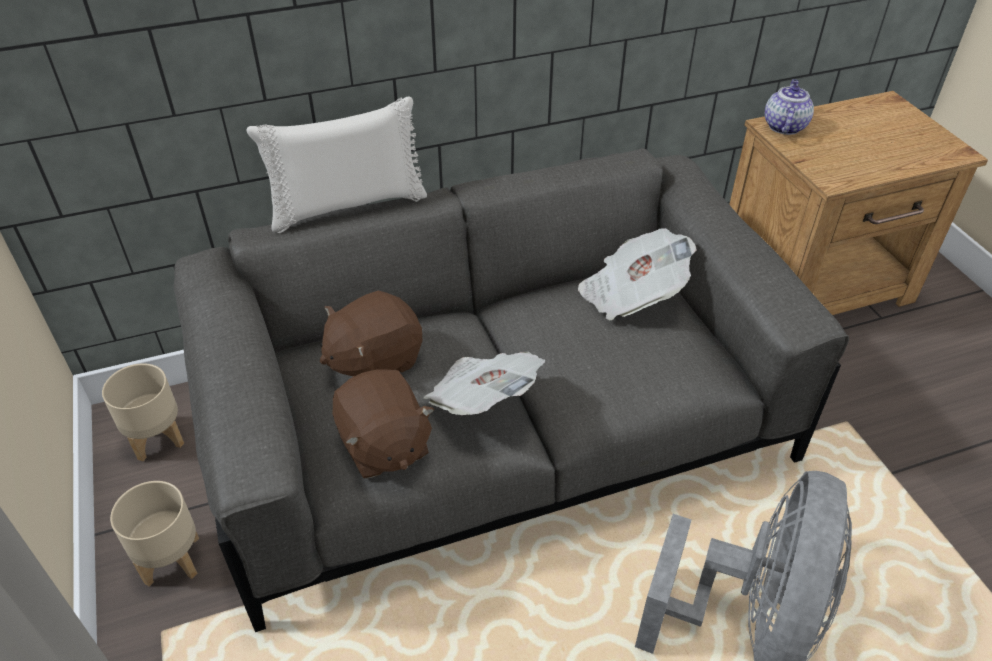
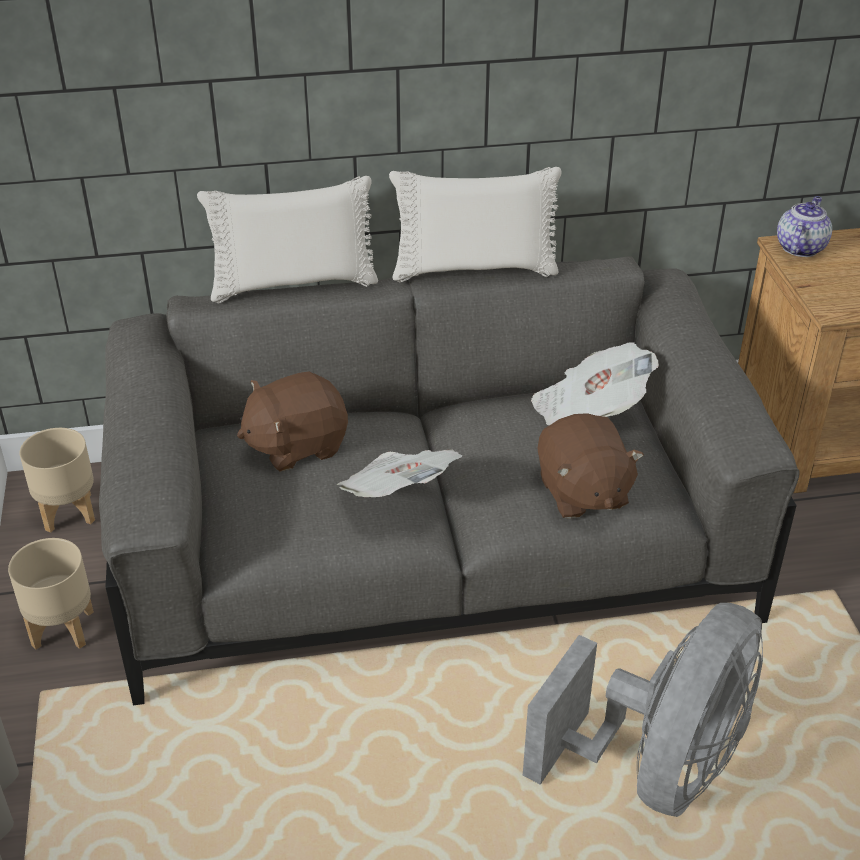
camera: 10 degrees right, 5 degrees down
brown plush toy [332,369,435,478] -> brown plush toy moved to [538,413,644,519]
none -> white pillow [389,167,562,283]

